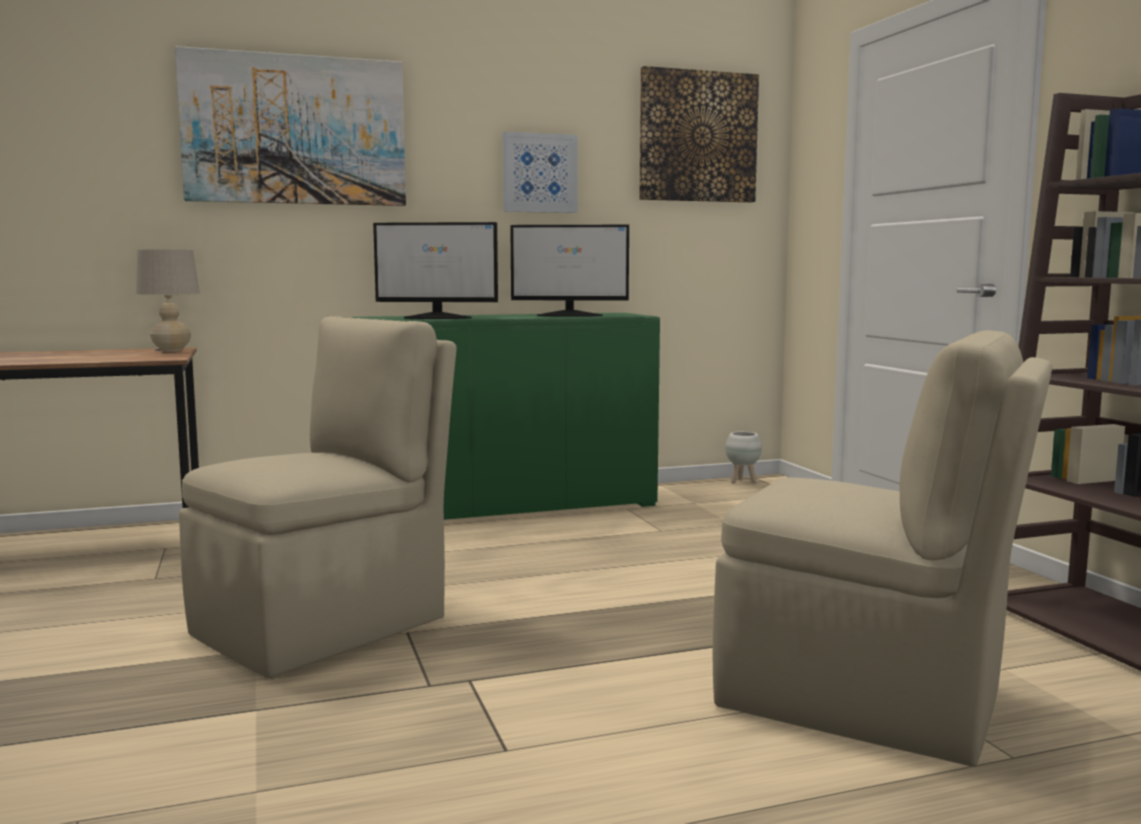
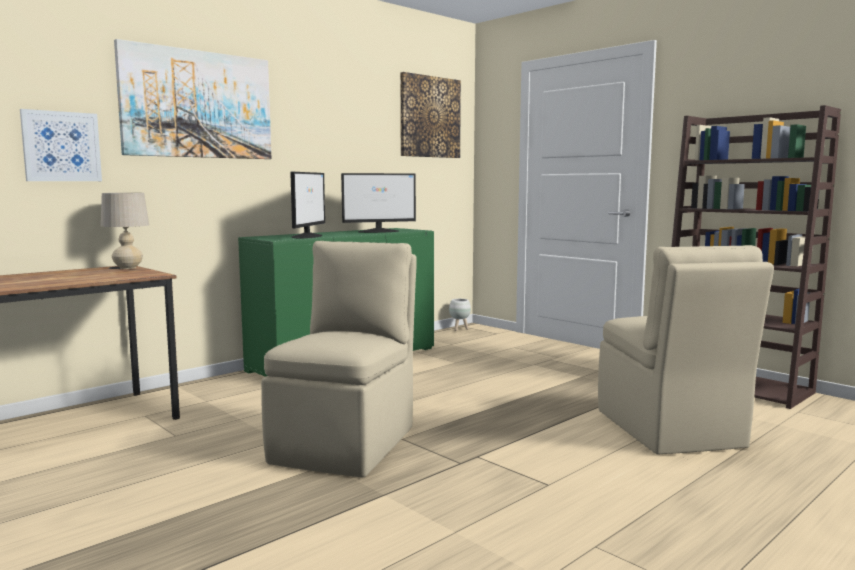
camera: 25 degrees left, 0 degrees up
monitor [373,222,498,319] -> monitor turned 60 degrees counterclockwise [290,172,325,238]
picture [502,131,578,213] -> picture moved to [20,109,102,181]
beige chair [713,330,1052,767] -> beige chair turned 75 degrees clockwise [598,245,774,455]

